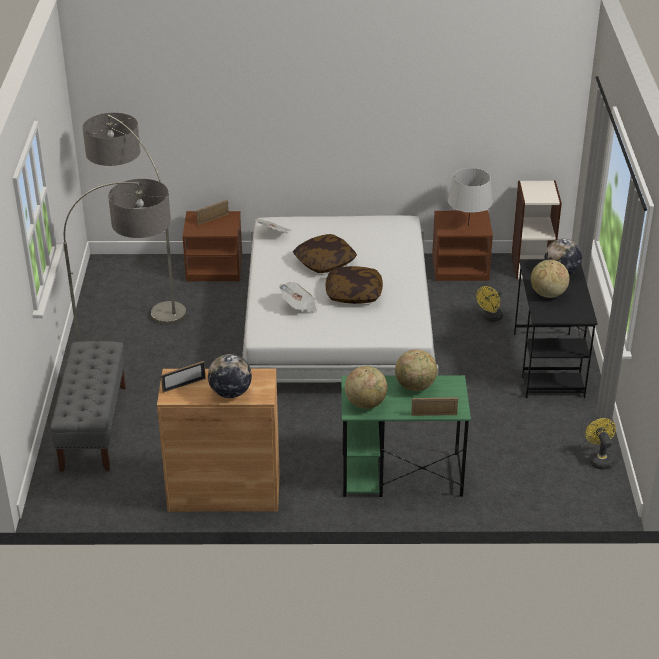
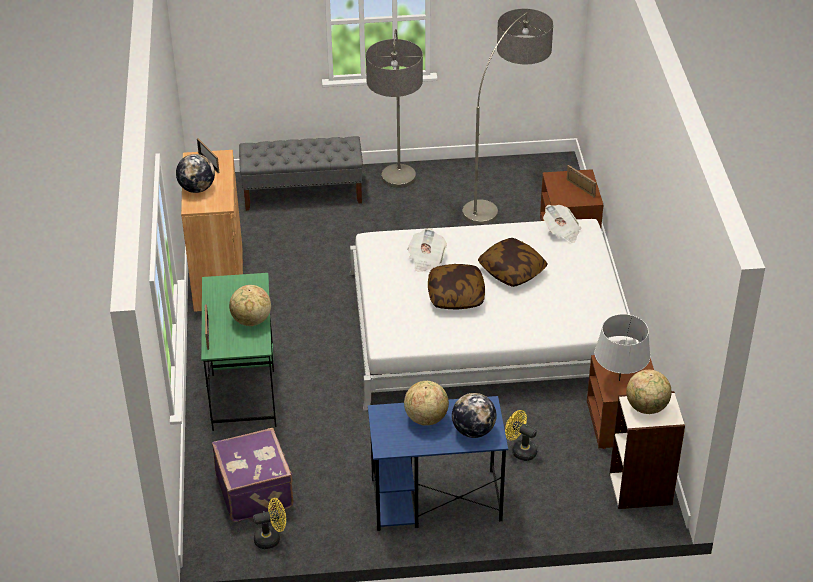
camera: 85 degrees right, 5 degrees up
globe [345,366,388,409] -> globe moved to [626,370,672,414]
black desk [514,259,598,398] -> blue desk [368,396,508,531]
none -> purple suitcase [212,428,294,522]

